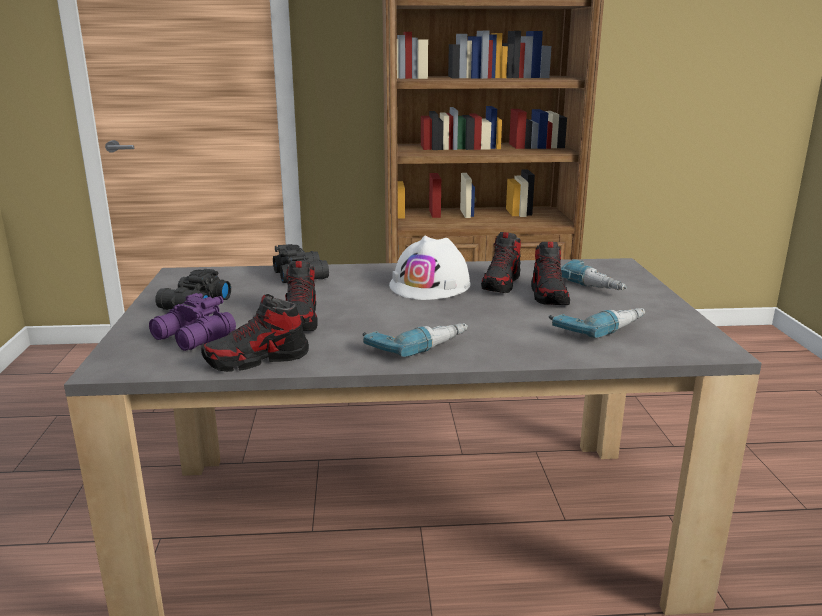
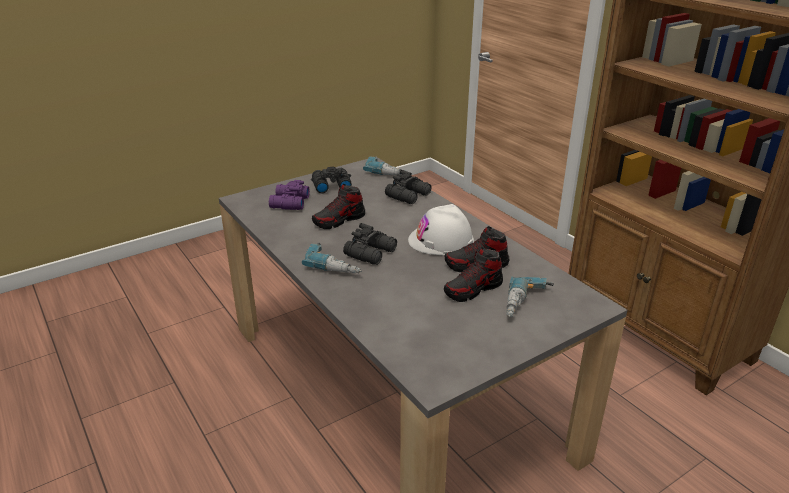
camera: 60 degrees right, 10 degrees up
shoe [201,294,309,372] -> none
power drill [549,308,645,338] -> power drill moved to [363,156,402,175]
none -> black binoculars [343,223,397,265]

